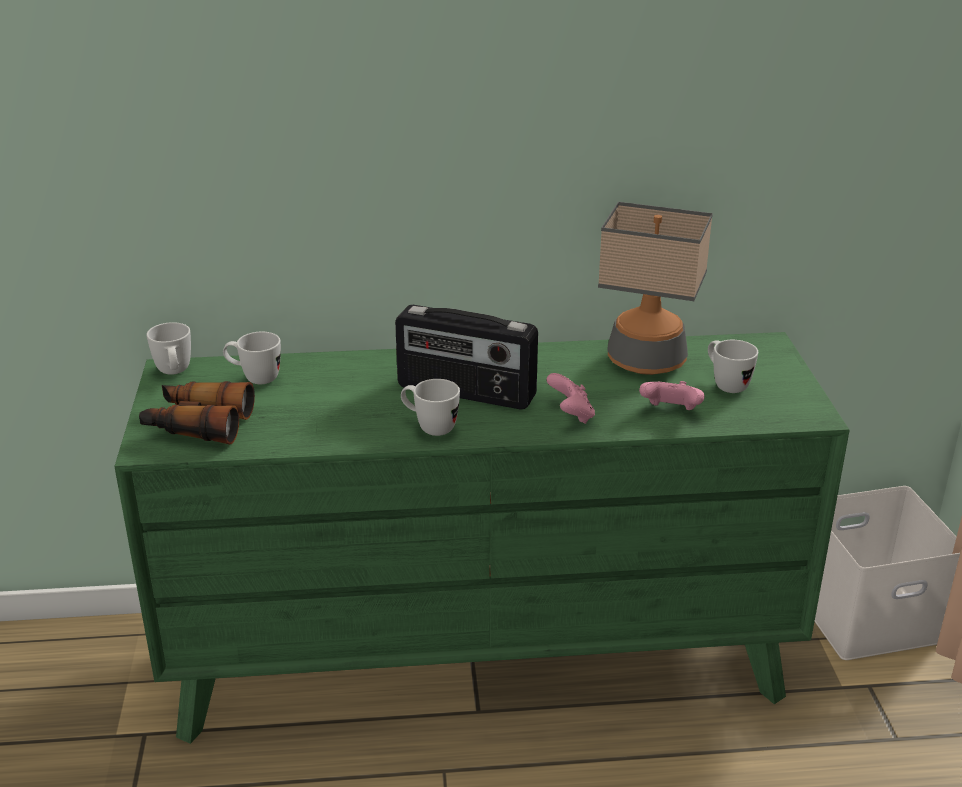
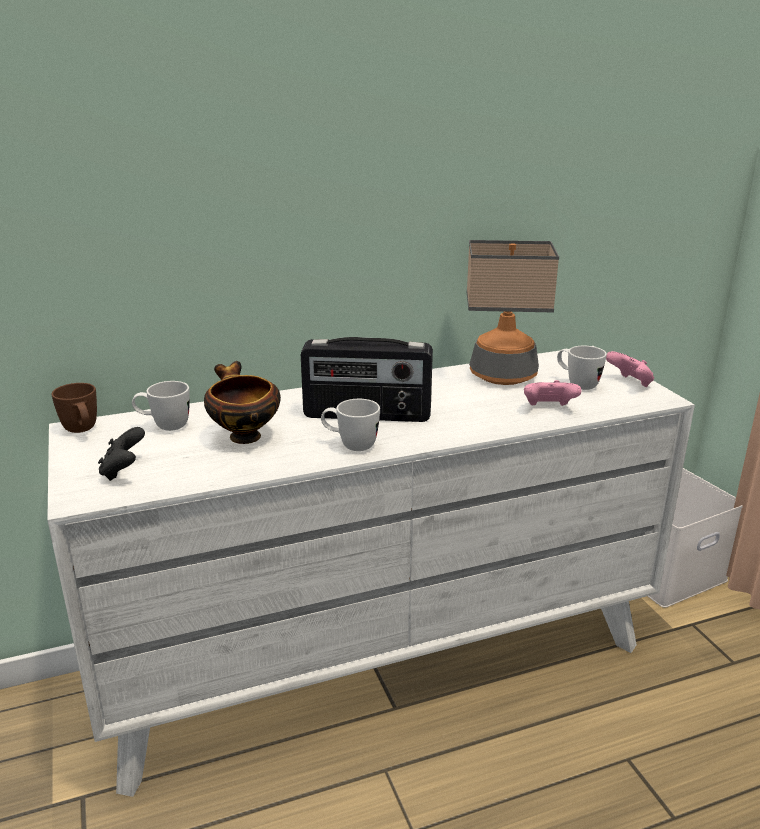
camera: 15 degrees left, 5 degrees down
green dresser [114,332,850,744] -> white dresser [47,346,695,797]
binoculars [139,381,255,445] -> black game controller [98,427,145,481]
white mug [146,322,191,375] -> brown mug [51,383,97,433]
pink game controller [547,373,595,424] -> pink game controller moved to [606,351,654,387]
none -> bowl [204,361,281,444]

